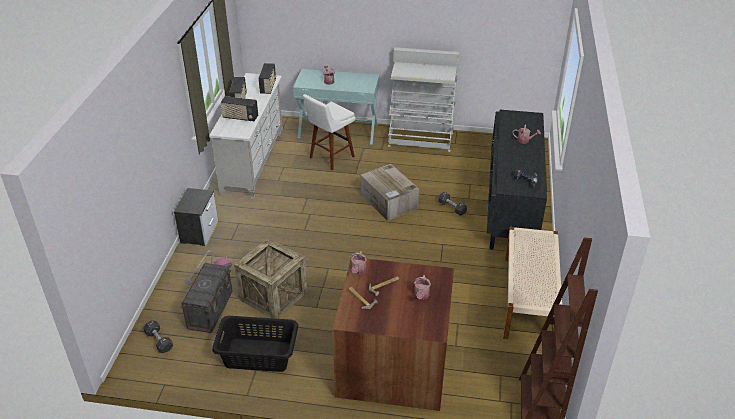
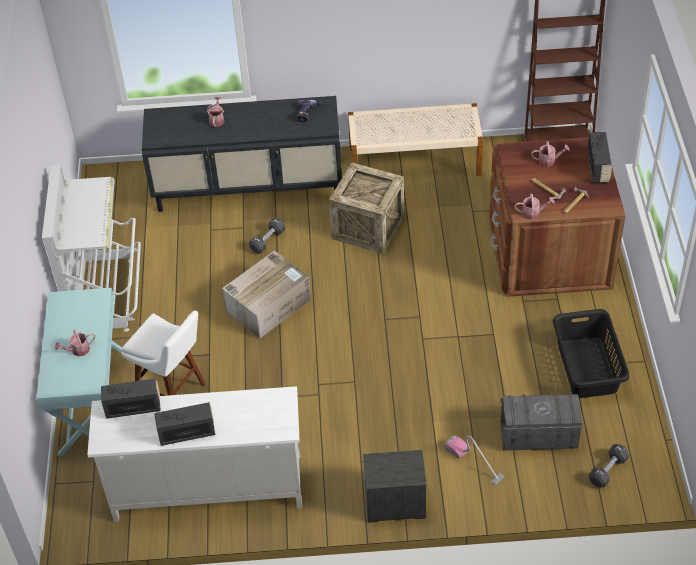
camera: 100 degrees left, 10 degrees up
radio [221,96,258,121] -> radio moved to [587,132,612,183]
crate [234,238,307,319] -> crate moved to [329,163,404,254]

